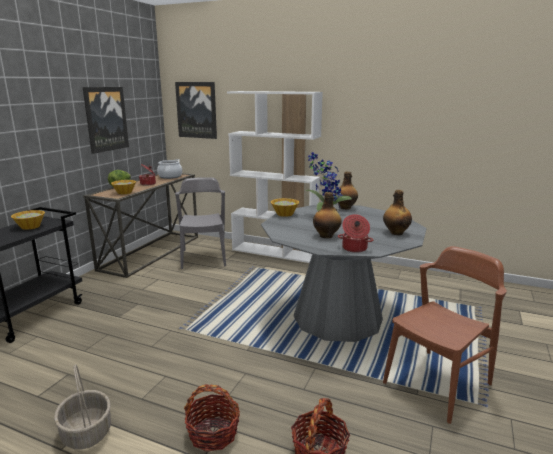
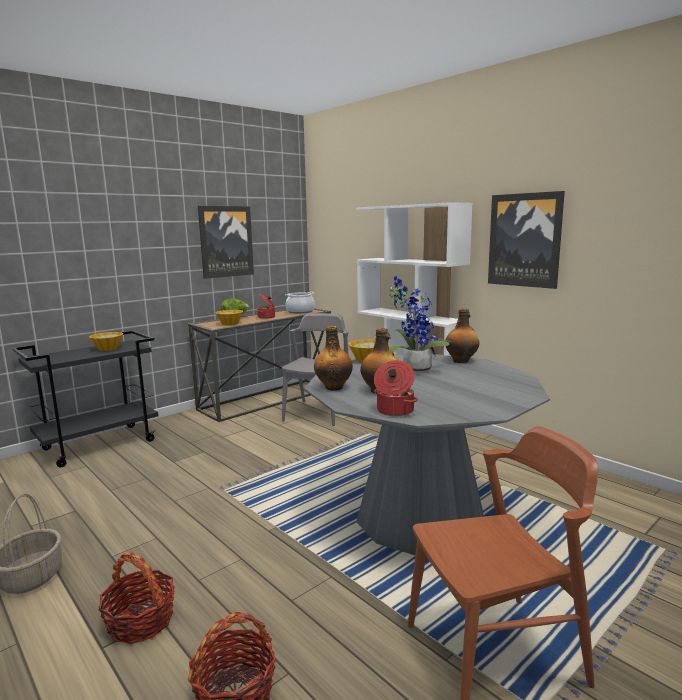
camera: 25 degrees right, 5 degrees down
picture [175,82,217,139] -> picture moved to [488,191,565,289]
bottle [383,190,412,235] -> bottle moved to [314,326,353,391]

